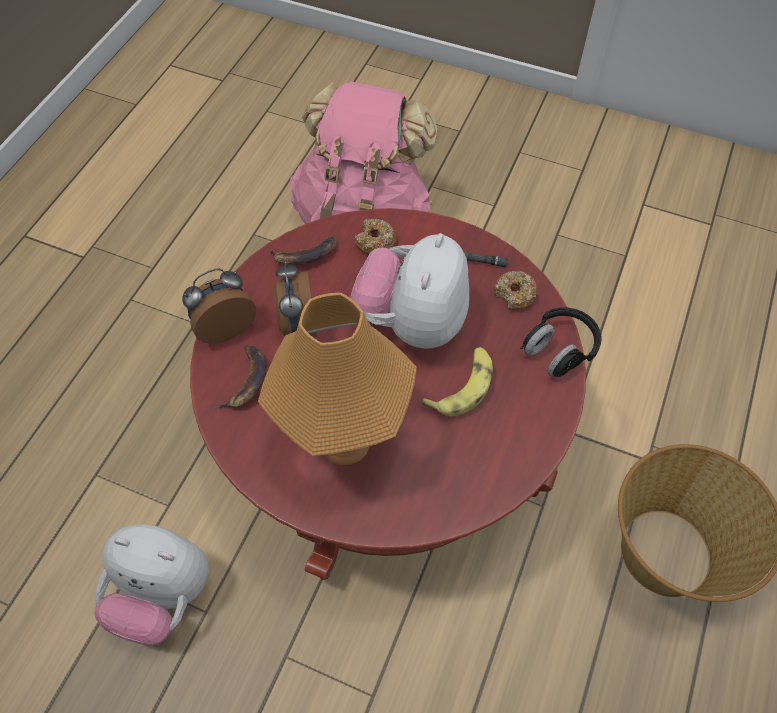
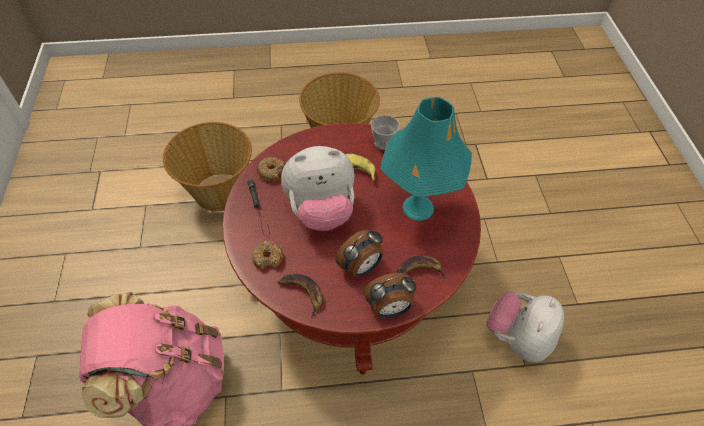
camera: 120 degrees left, 5 degrees down
plush toy [94,525,209,646] -> plush toy turned 135 degrees counterclockwise [486,292,564,362]
alarm clock [182,269,256,344] -> alarm clock turned 45 degrees counterclockwise [364,273,416,318]
orange table lamp [258,293,417,465] -> turquoise table lamp [380,97,472,221]
black headphones [520,307,602,377] -> none
none -> basket [163,122,252,212]
none -> cup [371,115,400,150]

